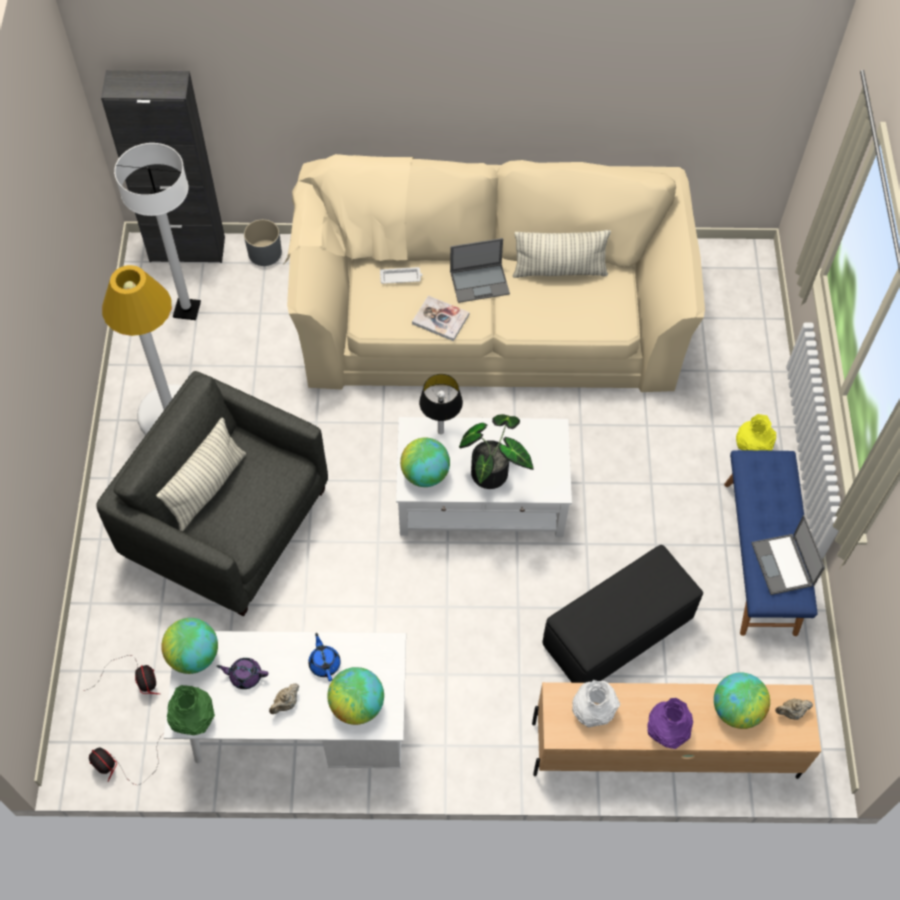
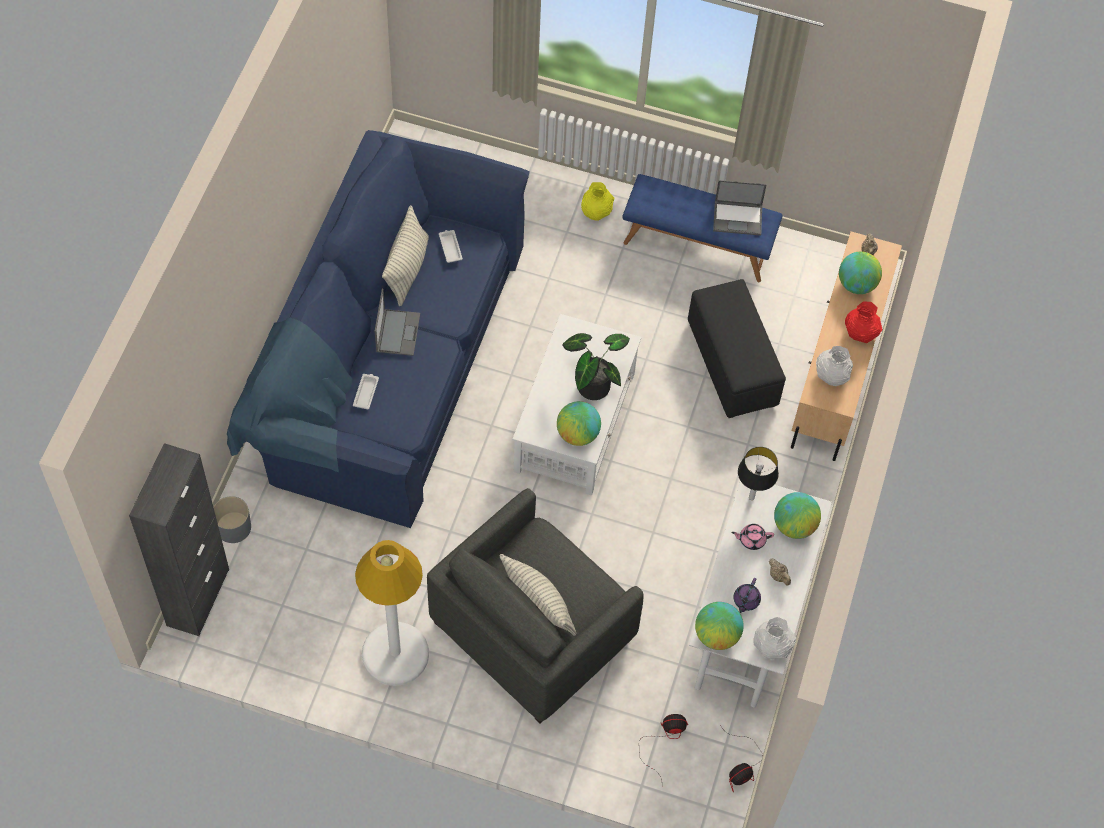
camera: 75 degrees left, 0 degrees up
white floor lamp [114,143,201,320] -> none
green vase [167,685,215,735] -> white vase [753,617,796,659]
beige sofa [282,154,705,392] -> blue sofa [227,130,530,528]
blue teapot [308,633,341,681] -> pink teapot [731,524,774,550]
book [412,295,469,341] -> none
table lamp [419,374,463,434] -> table lamp moved to [738,447,779,500]
purple vase [647,698,693,749] -> red vase [845,301,883,343]
none -> white tray [439,230,463,263]

